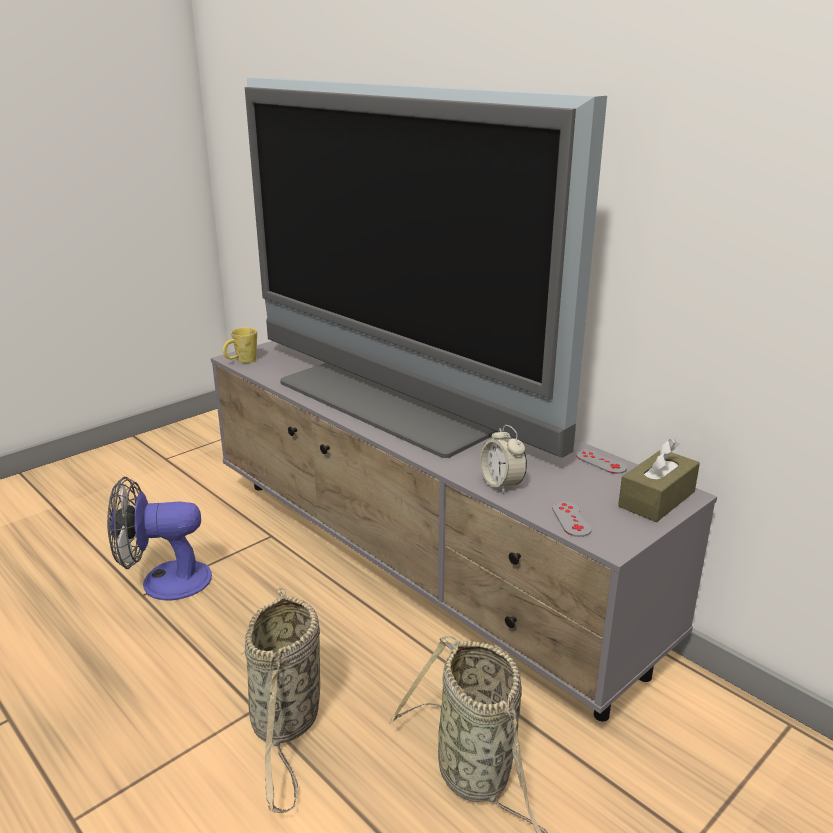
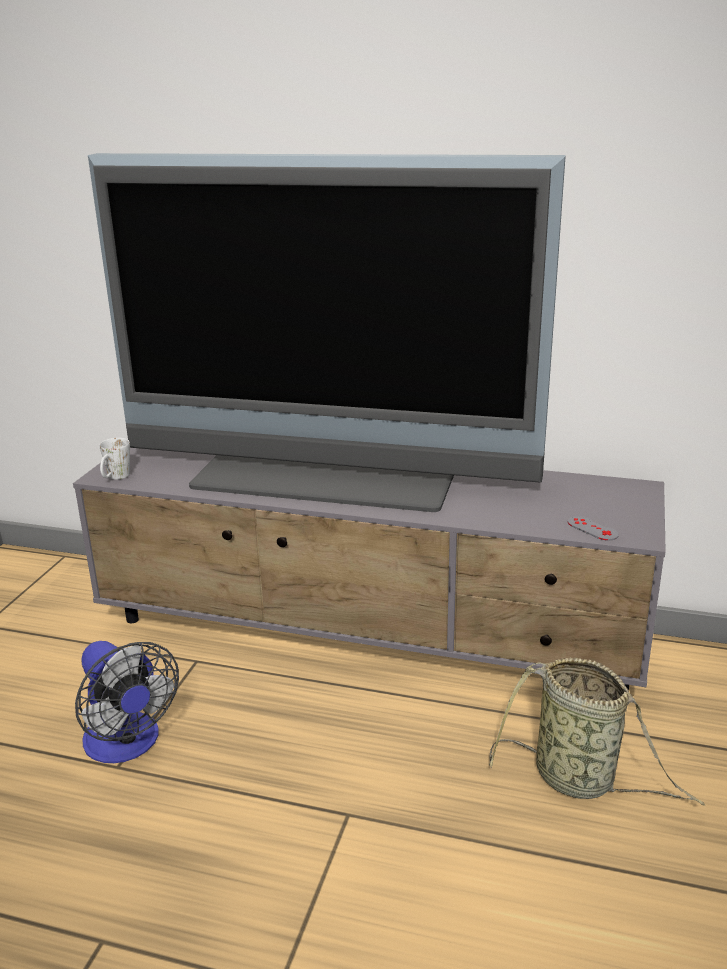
camera: 30 degrees left, 0 degrees up
fan [107,477,212,601] -> fan turned 90 degrees counterclockwise [75,641,179,763]
yellow mug [223,327,257,363] -> white mug [99,438,130,480]
basket [241,588,320,813] -> none
alarm clock [480,425,527,494] -> none
grey game controller [576,449,627,474] -> none
brown tissue box [618,439,700,522] -> none

